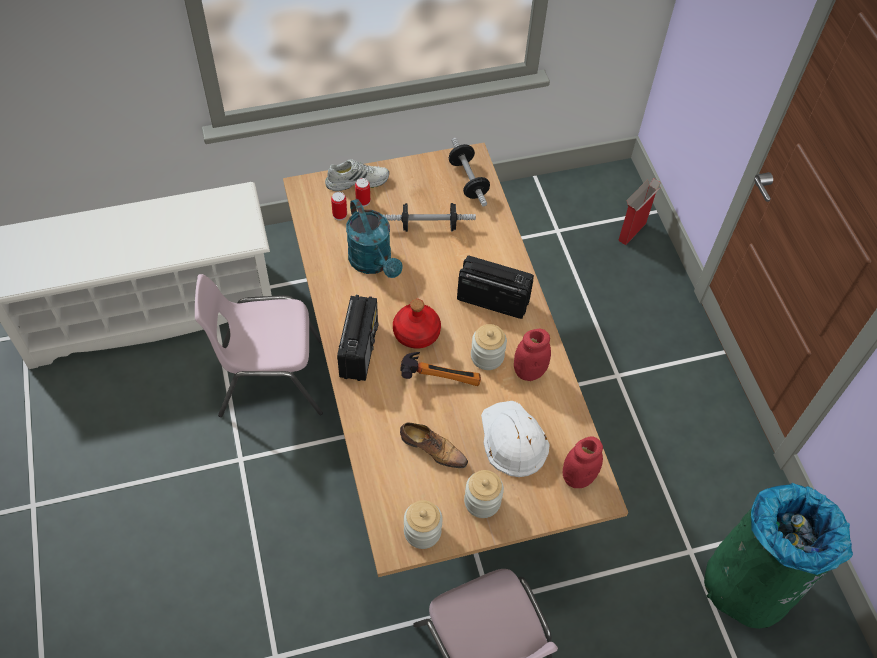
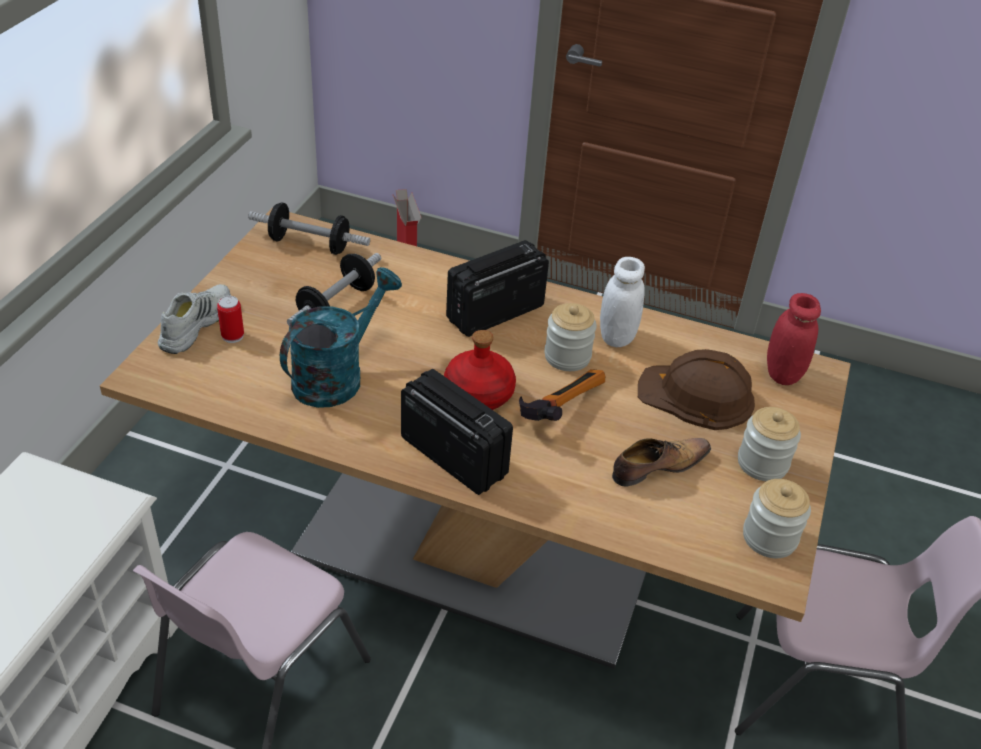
camera: 55 degrees left, 15 degrees down
can [331,192,347,220] -> none
turquoise watering can [346,199,402,278] -> turquoise watering can turned 60 degrees counterclockwise [280,267,402,408]
white hard hat [481,401,550,477] -> brown hard hat [638,349,755,430]
red jar [514,329,551,381] -> white jar [600,257,645,347]
green trash can [704,483,853,629] -> none

